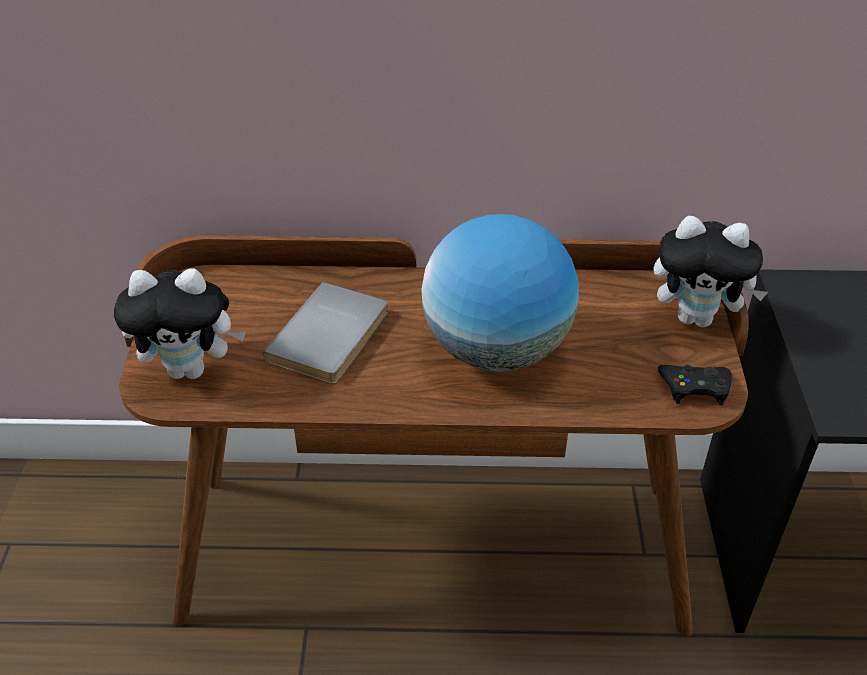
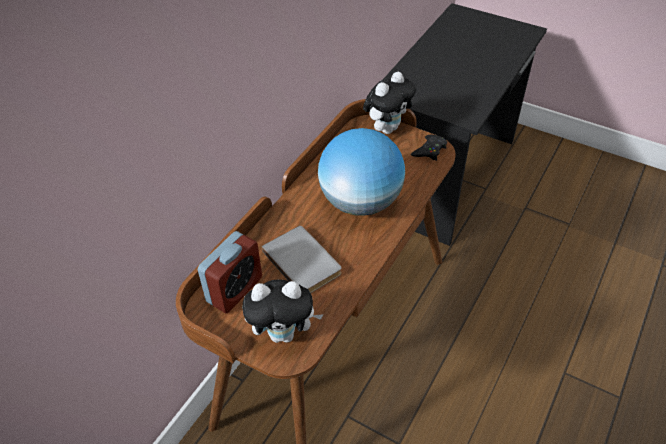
camera: 60 degrees left, 5 degrees up
plush toy [114,268,246,379] -> plush toy turned 60 degrees clockwise [243,279,324,343]
none -> alarm clock [198,231,262,313]

